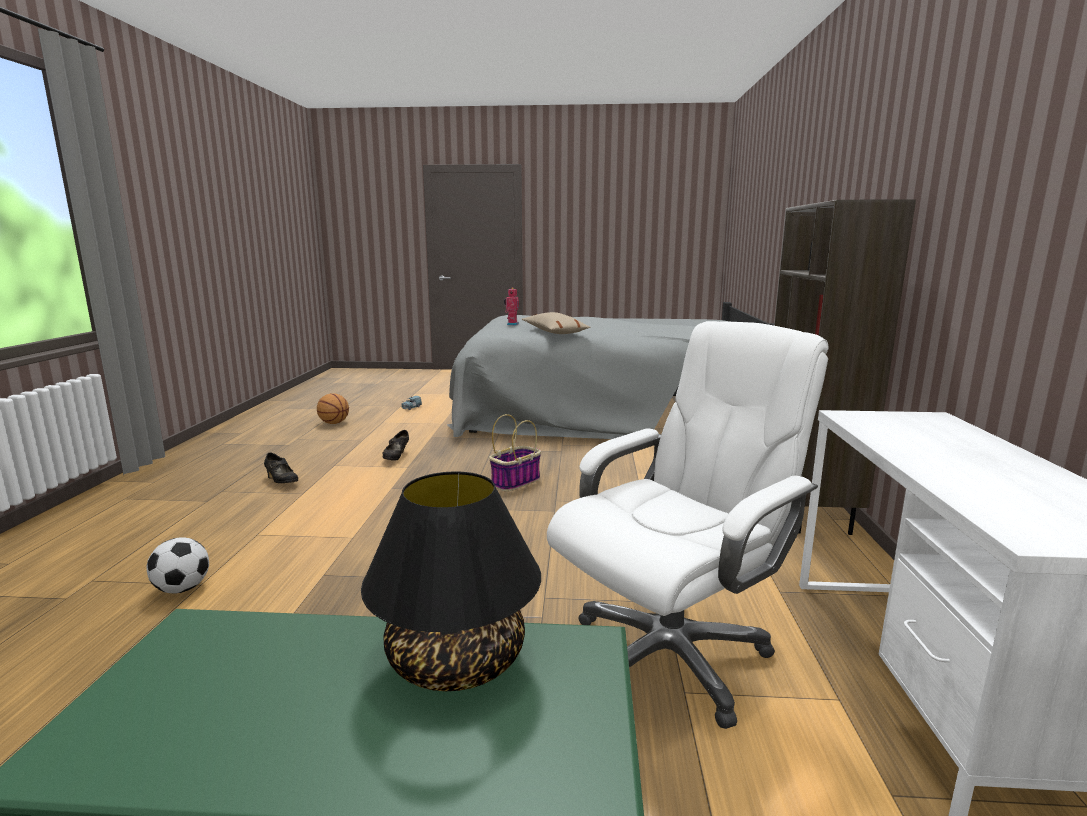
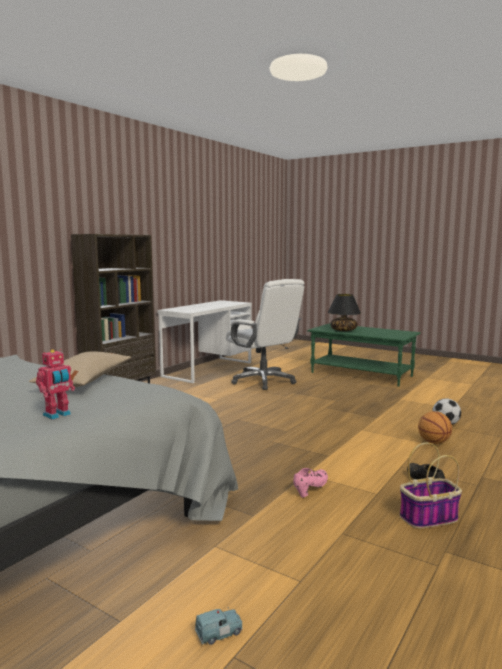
camera: 150 degrees left, 5 degrees down
basketball [317,393,349,424] -> basketball moved to [418,411,452,444]
black shoe [382,430,409,461] -> pink shoe [293,468,328,497]
basket [489,414,541,492] -> basket moved to [400,442,462,529]
white office chair [547,321,828,729] -> white office chair turned 120 degrees counterclockwise [226,279,305,390]

